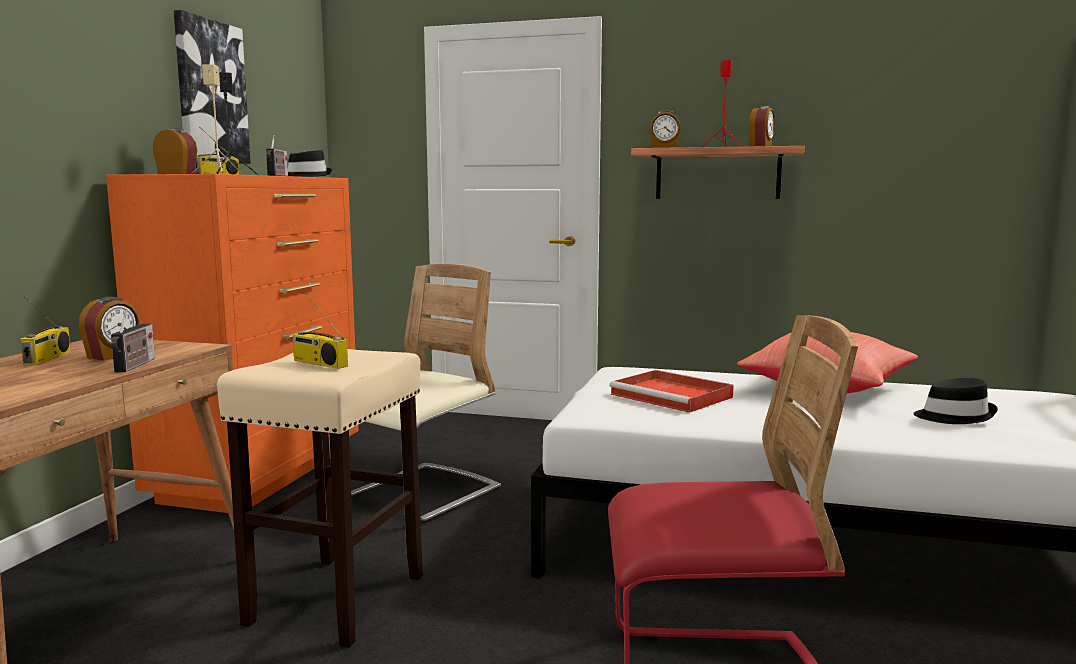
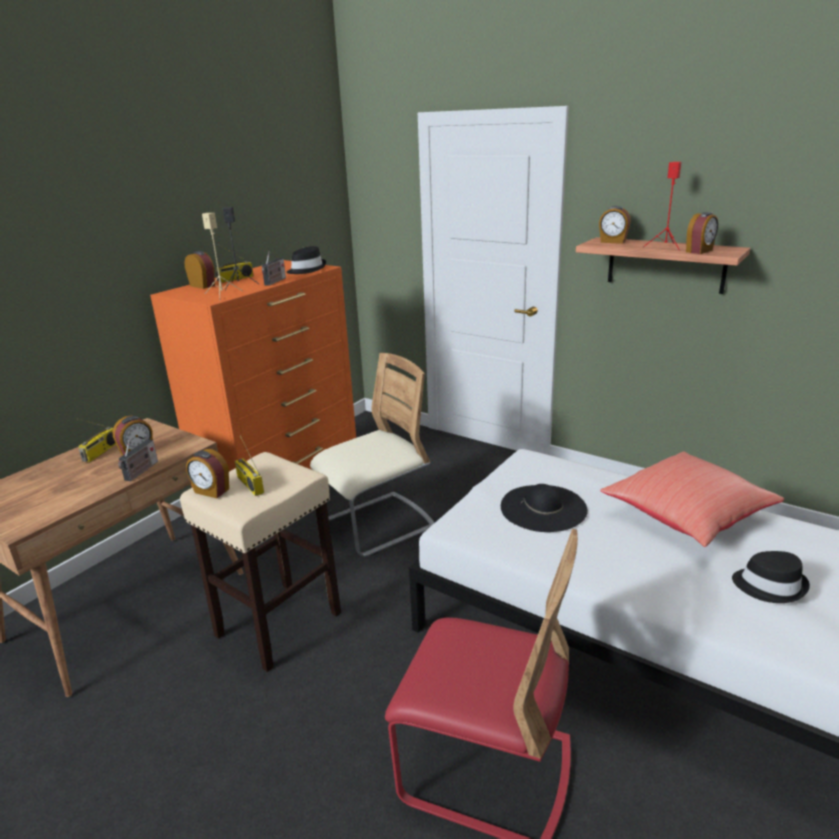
camera: 20 degrees right, 15 degrees up
picture [174,10,251,164] -> none
red tray [609,370,734,413] -> black hat [501,484,588,532]
none -> alarm clock [186,449,229,498]

